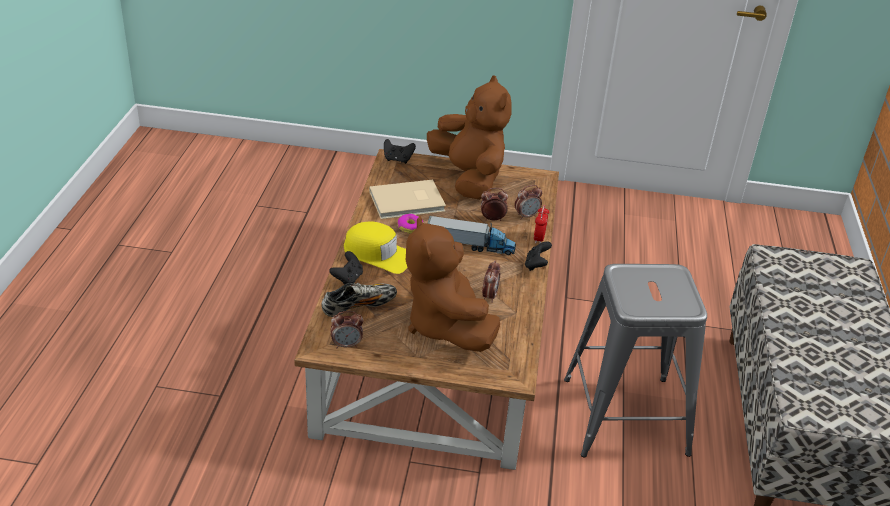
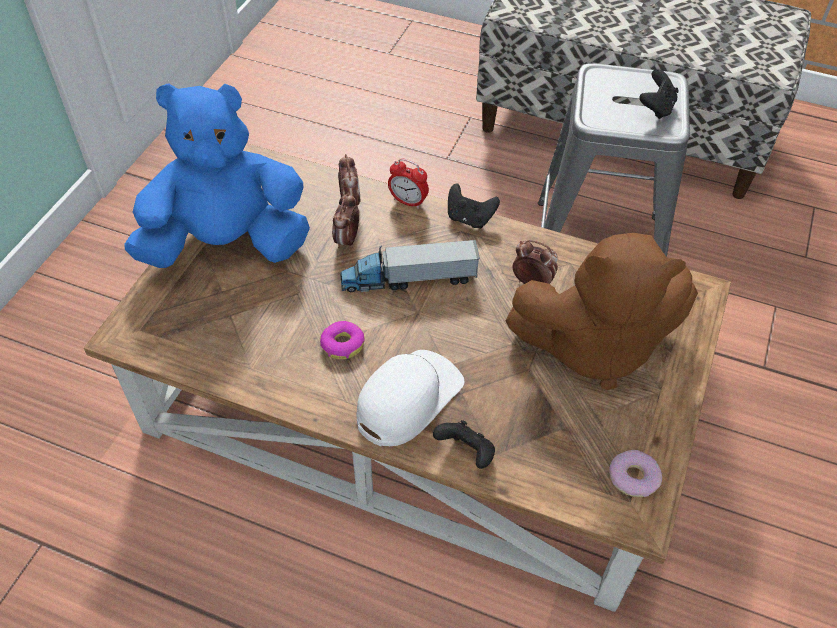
camera: 75 degrees left, 15 degrees up
shoe [322,283,397,317] -> none
alarm clock [331,311,363,348] -> donut [609,450,662,497]
yellow cap [344,222,407,274] -> white cap [357,350,465,446]
beige book [369,180,446,219] -> none
black game controller [384,139,416,164] -> black game controller moved to [639,69,679,119]
brown plush toy [427,75,512,200] -> blue plush toy [125,83,310,268]
toy truck [427,216,516,255] -> toy truck turned 120 degrees counterclockwise [340,240,480,292]

